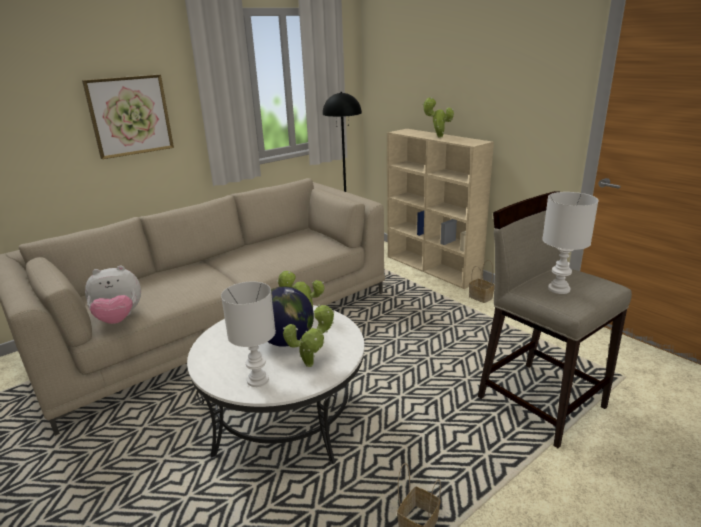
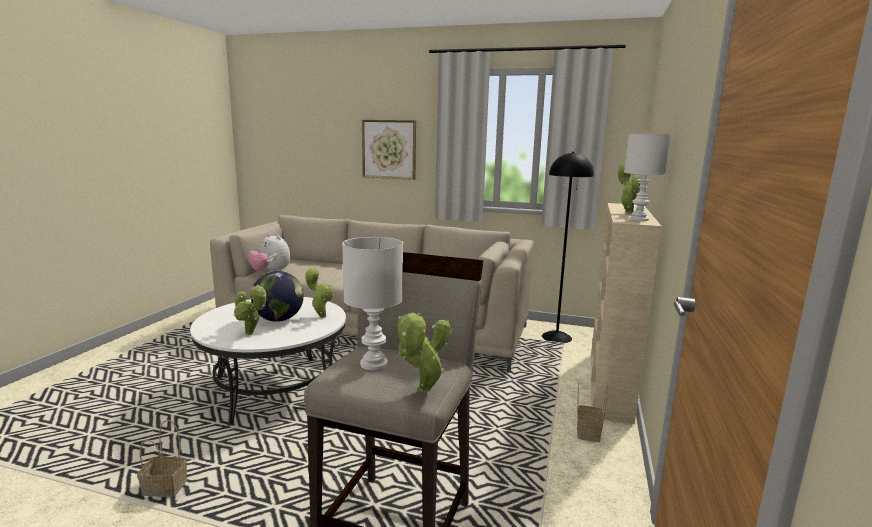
camera: 55 degrees right, 10 degrees down
white table lamp [221,282,276,387] -> white table lamp moved to [624,134,671,221]
none -> potted plant [398,312,451,392]

